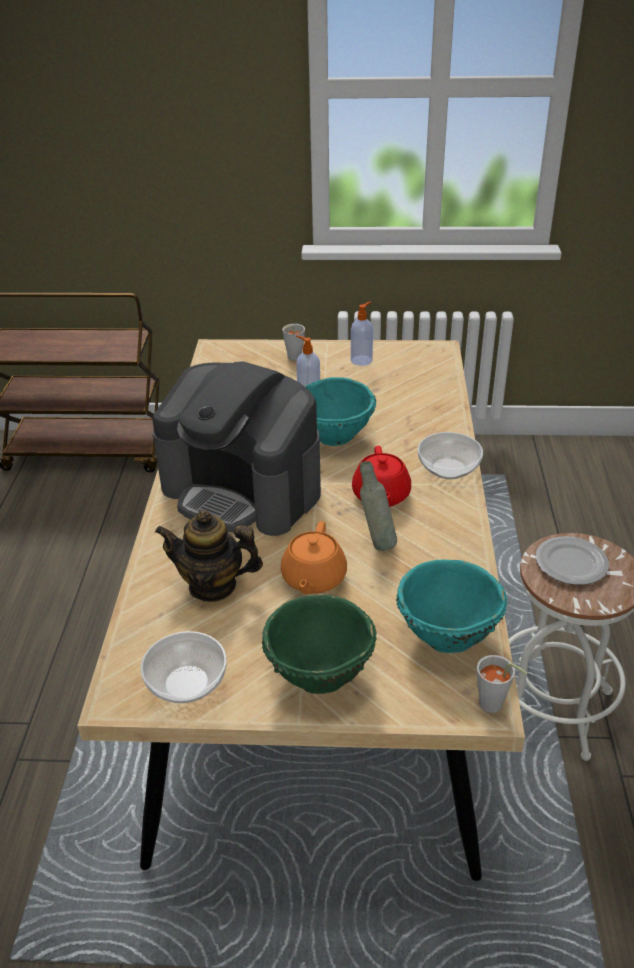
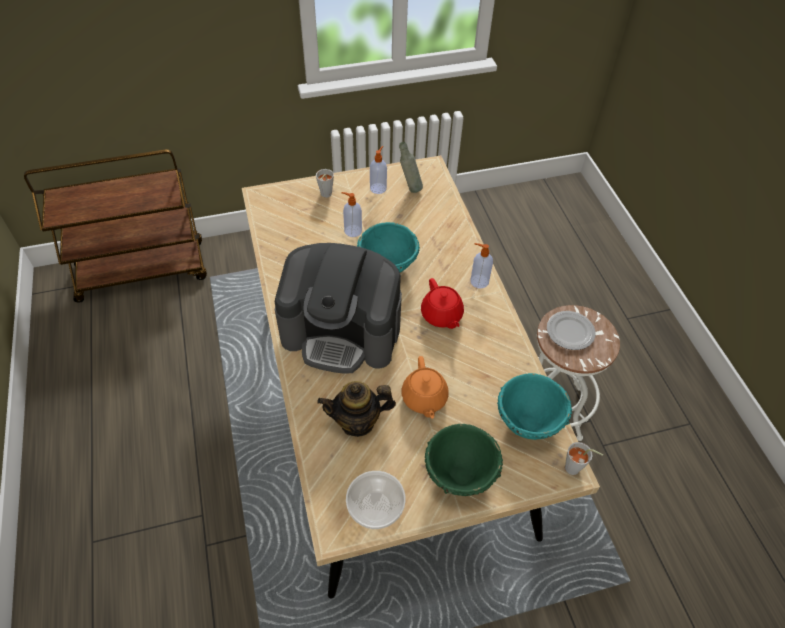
camera: 20 degrees left, 15 degrees up
grey bottle [360,461,397,551] -> grey bottle moved to [399,142,423,193]
bowl [418,432,483,479] -> soap dispenser [470,243,493,288]

